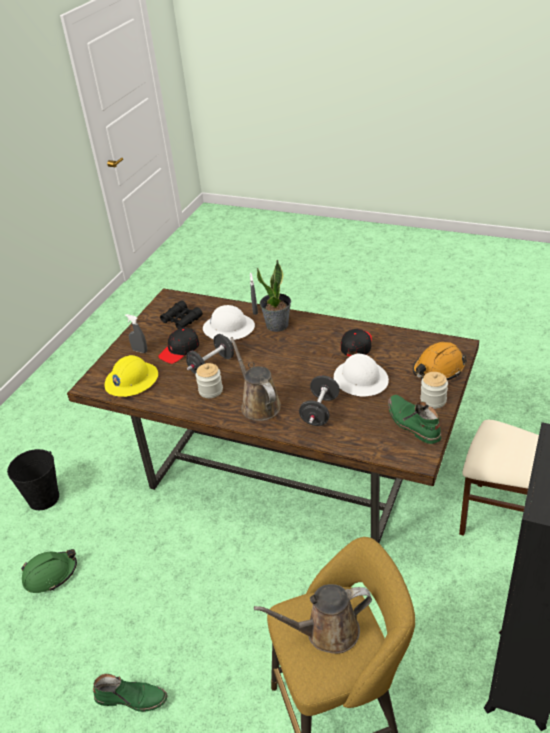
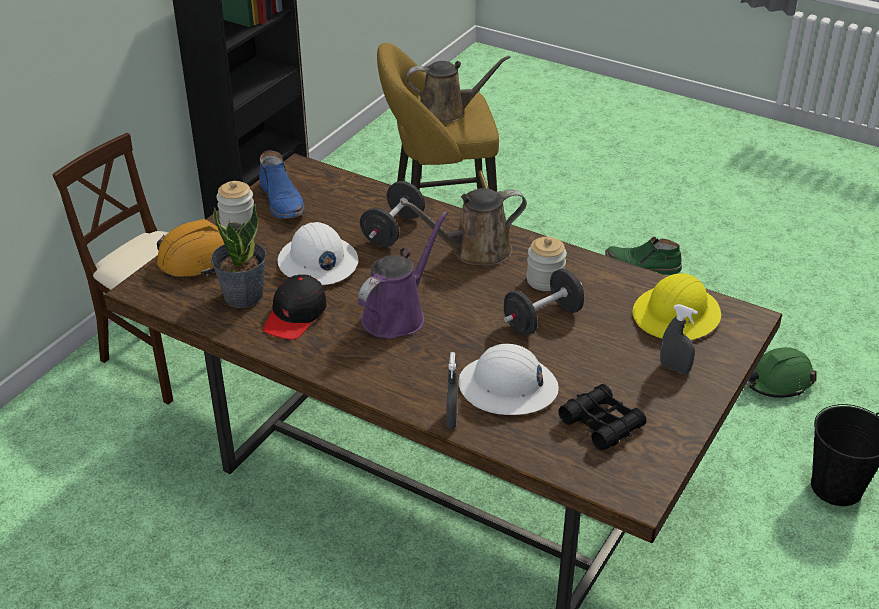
camera: 175 degrees left, 0 degrees up
black cap [158,327,199,364] -> none
brown watering can [230,337,281,421] -> brown watering can turned 90 degrees clockwise [401,188,527,266]
potted plant [257,259,291,332] -> potted plant moved to [211,204,266,308]
green boot [388,395,441,444] -> blue boot [259,150,305,219]
none -> purple watering can [358,211,448,339]

